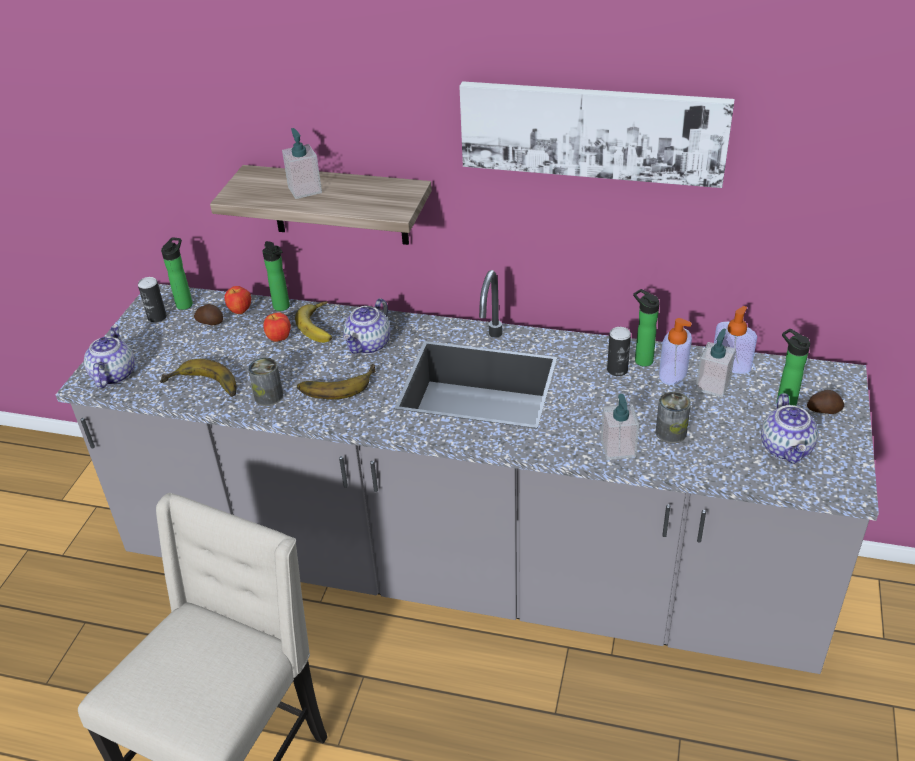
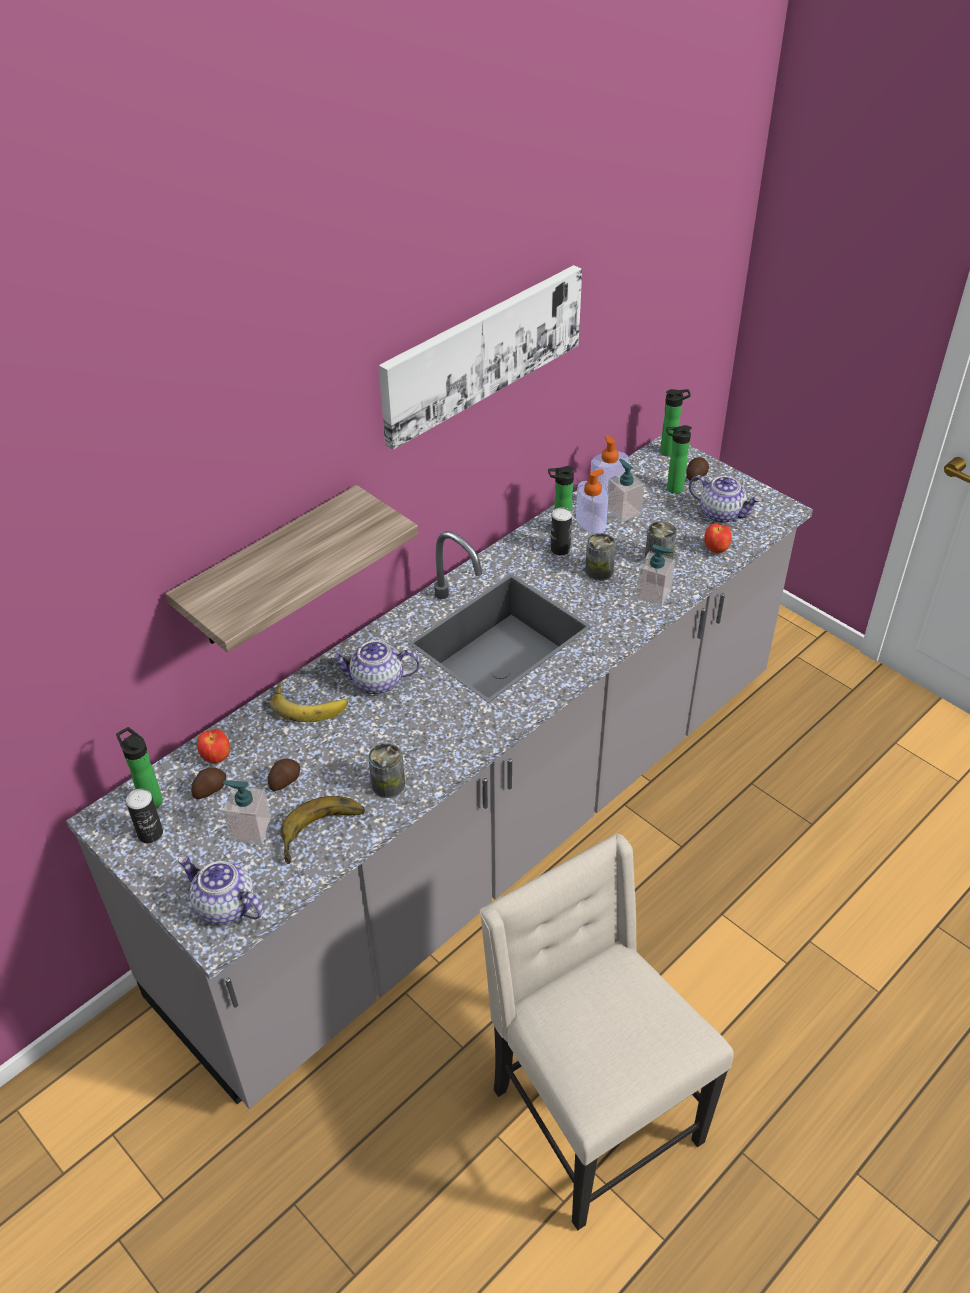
camera: 60 degrees left, 5 degrees up
bottle [262,241,290,311] -> bottle moved to [660,389,691,456]
apple [263,312,291,342] -> apple moved to [704,523,732,553]
soap dispenser [282,128,322,199] -> soap dispenser moved to [223,780,271,844]
banana [297,364,376,399] -> none
teapot [343,298,390,354] -> teapot turned 120 degrees clockwise [330,640,420,695]
none -> potato [268,759,300,791]
none -> can [585,533,616,581]

